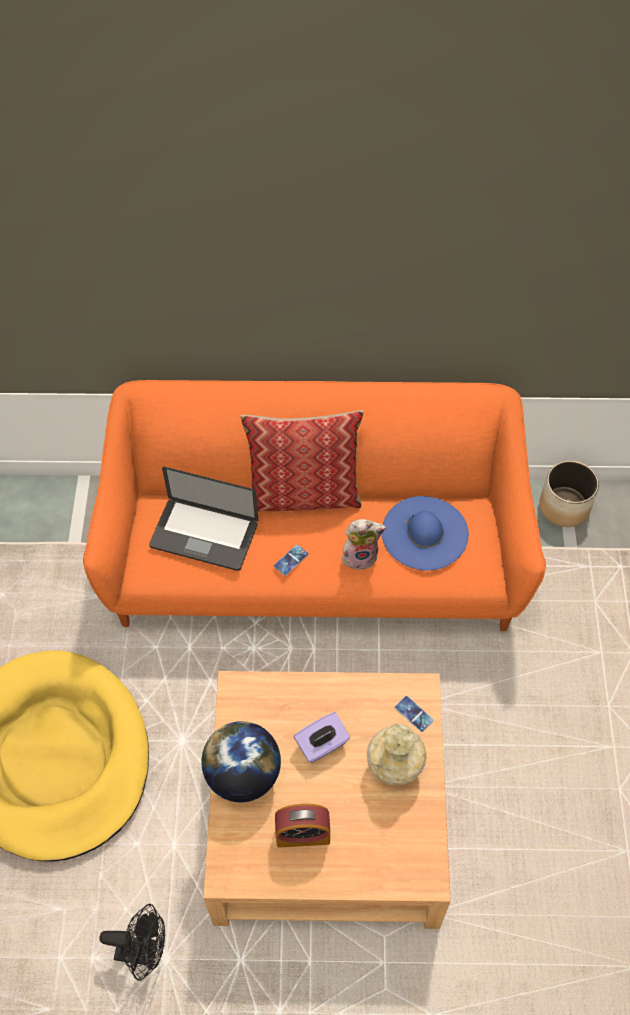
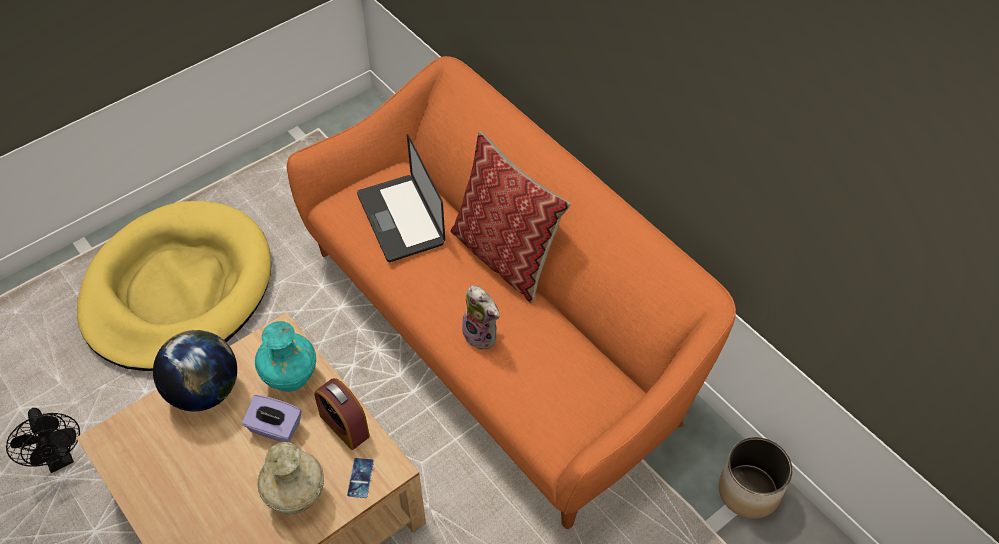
camera: 50 degrees right, 5 degrees down
phone [274,545,308,576] -> none
alarm clock [275,804,330,848] -> alarm clock moved to [314,378,370,450]
blue hat [382,496,469,571] -> none
none -> turquoise vase [255,321,316,391]

